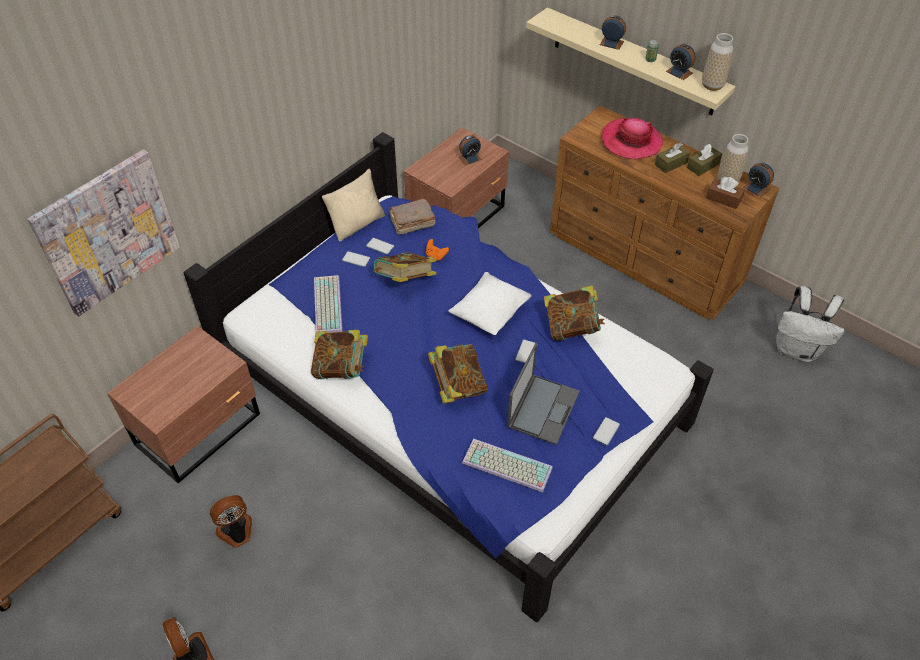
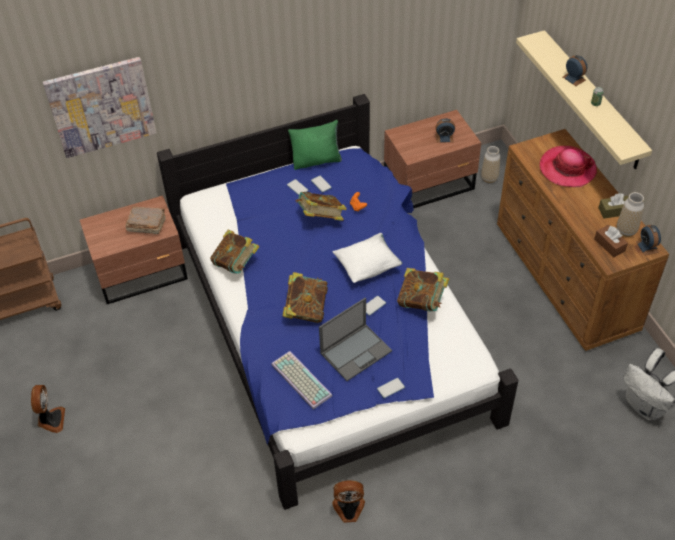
camera: 30 degrees right, 0 degrees up
fan [209,495,252,548] -> fan moved to [332,480,365,523]
keyboard [314,275,343,333] -> none
beige pillow [322,169,385,241] -> green pillow [288,120,342,170]
brown book [389,199,435,235] -> brown book moved to [125,206,166,234]
brown tissue box [655,143,690,173] -> none
alarm clock [666,43,696,80] -> none
vase [702,33,733,91] -> vase moved to [481,146,500,183]

